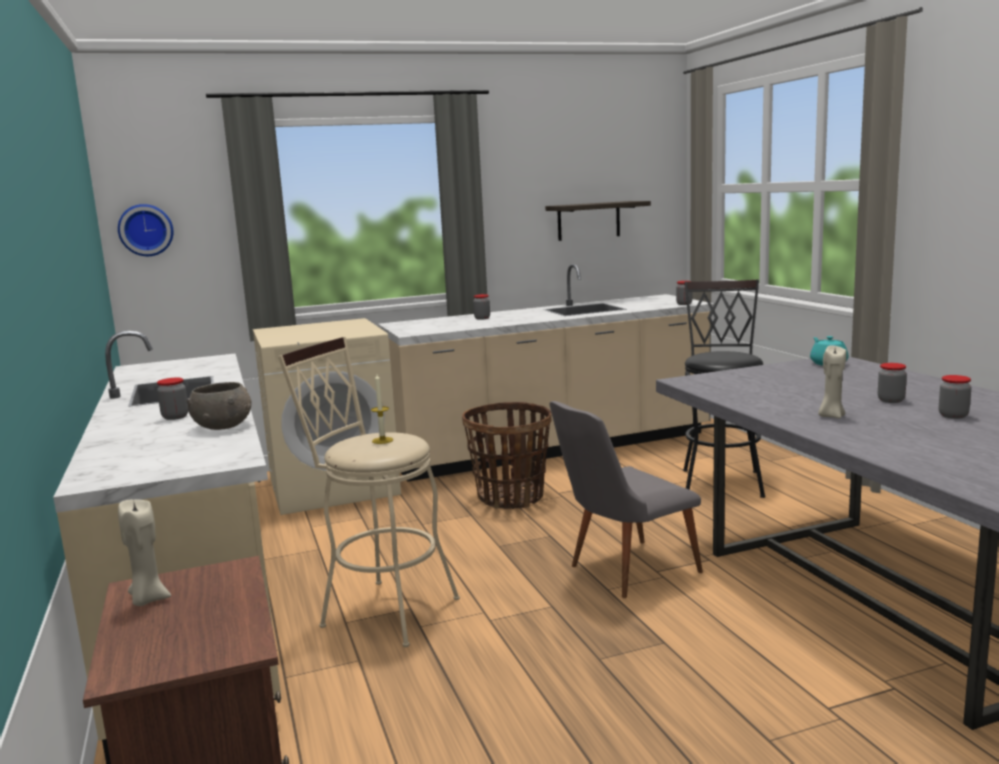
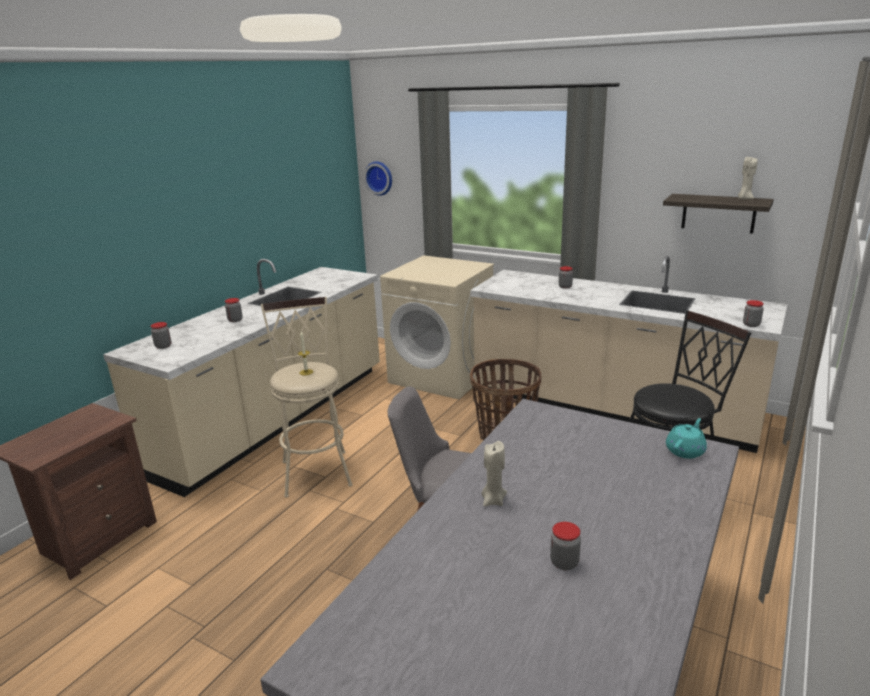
camera: 50 degrees right, 10 degrees up
beige candle [118,499,171,606] -> beige candle moved to [738,157,758,199]
grey bowl [186,382,251,430] -> none
jar [878,363,907,403] -> jar moved to [150,322,171,349]

